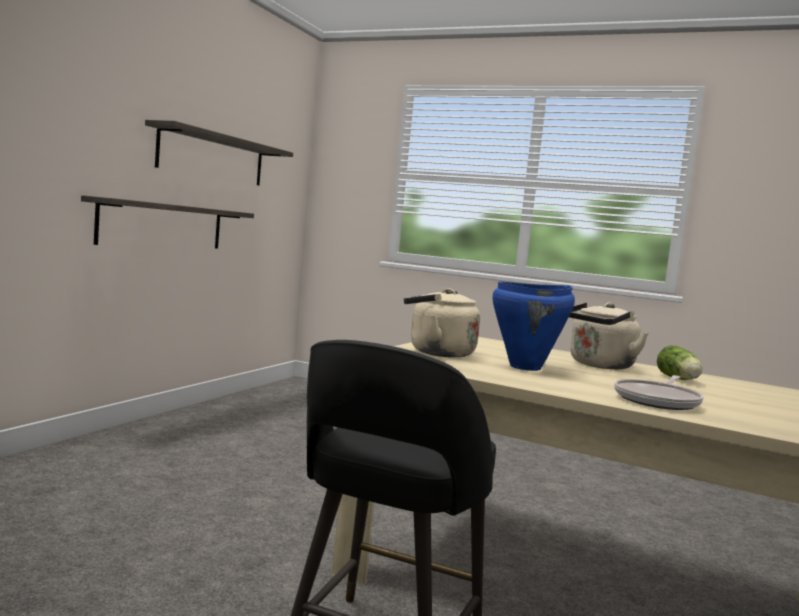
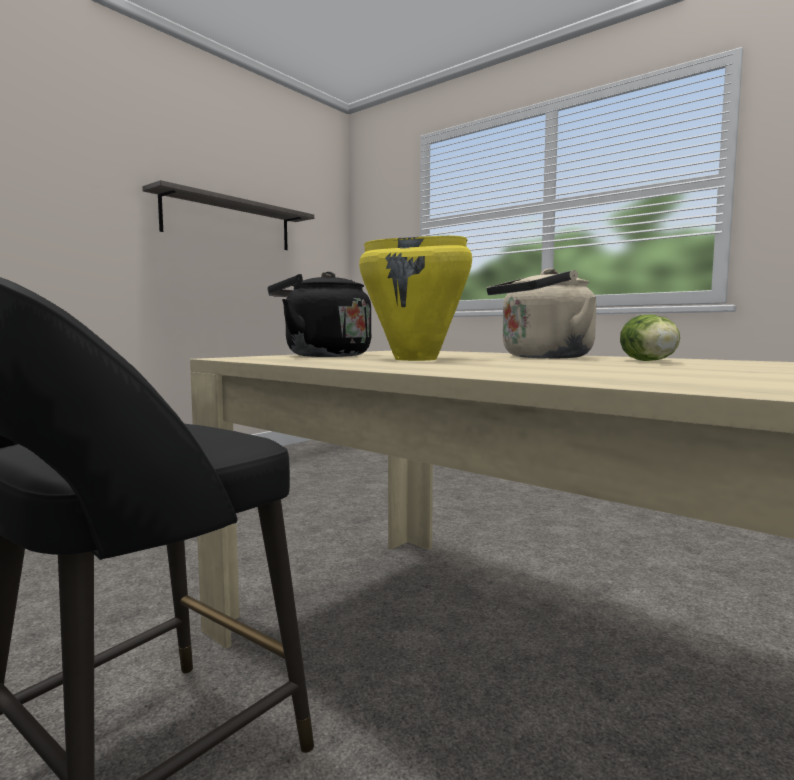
camera: 15 degrees right, 0 degrees up
shelf [81,195,254,248] -> none
beige kettle [404,288,480,357] -> black kettle [268,272,371,357]
blue cooking pot [492,282,575,371] -> yellow cooking pot [359,236,472,361]
frying pan [614,375,704,410] -> none

